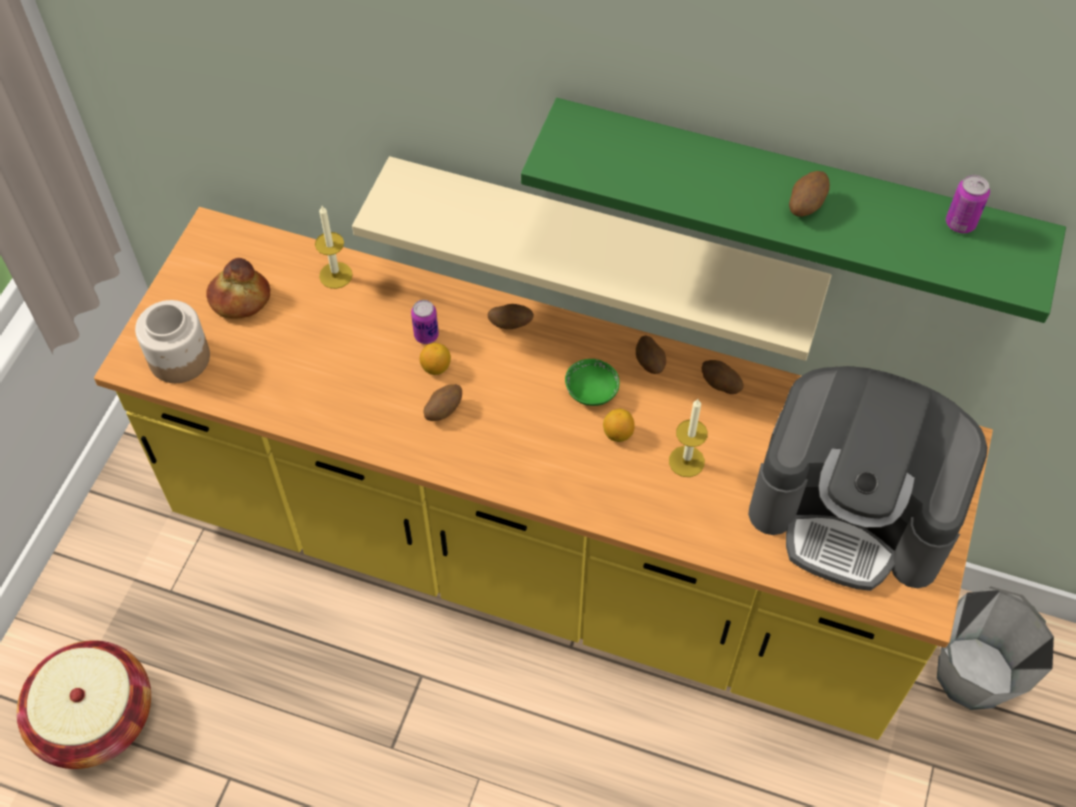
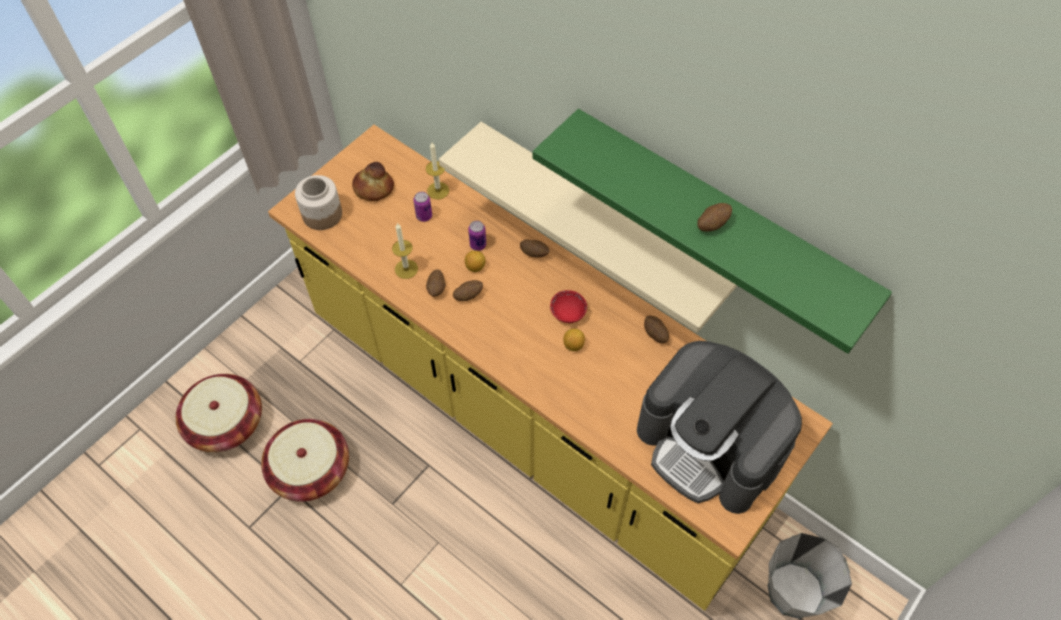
camera: 20 degrees right, 0 degrees up
green bowl [565,359,619,406] -> red bowl [550,290,587,323]
potato [636,336,666,374] -> potato moved to [426,270,446,296]
candle [669,399,708,477] -> candle moved to [392,223,418,279]
can [946,175,990,233] -> can moved to [413,192,432,222]
none -> basket [261,419,349,502]

